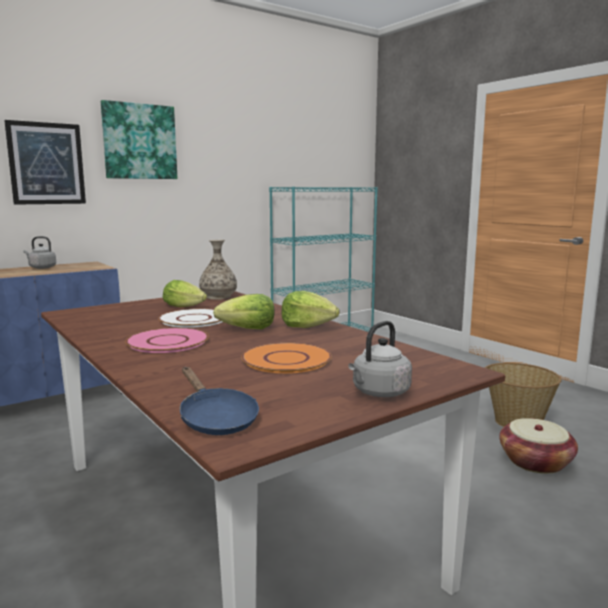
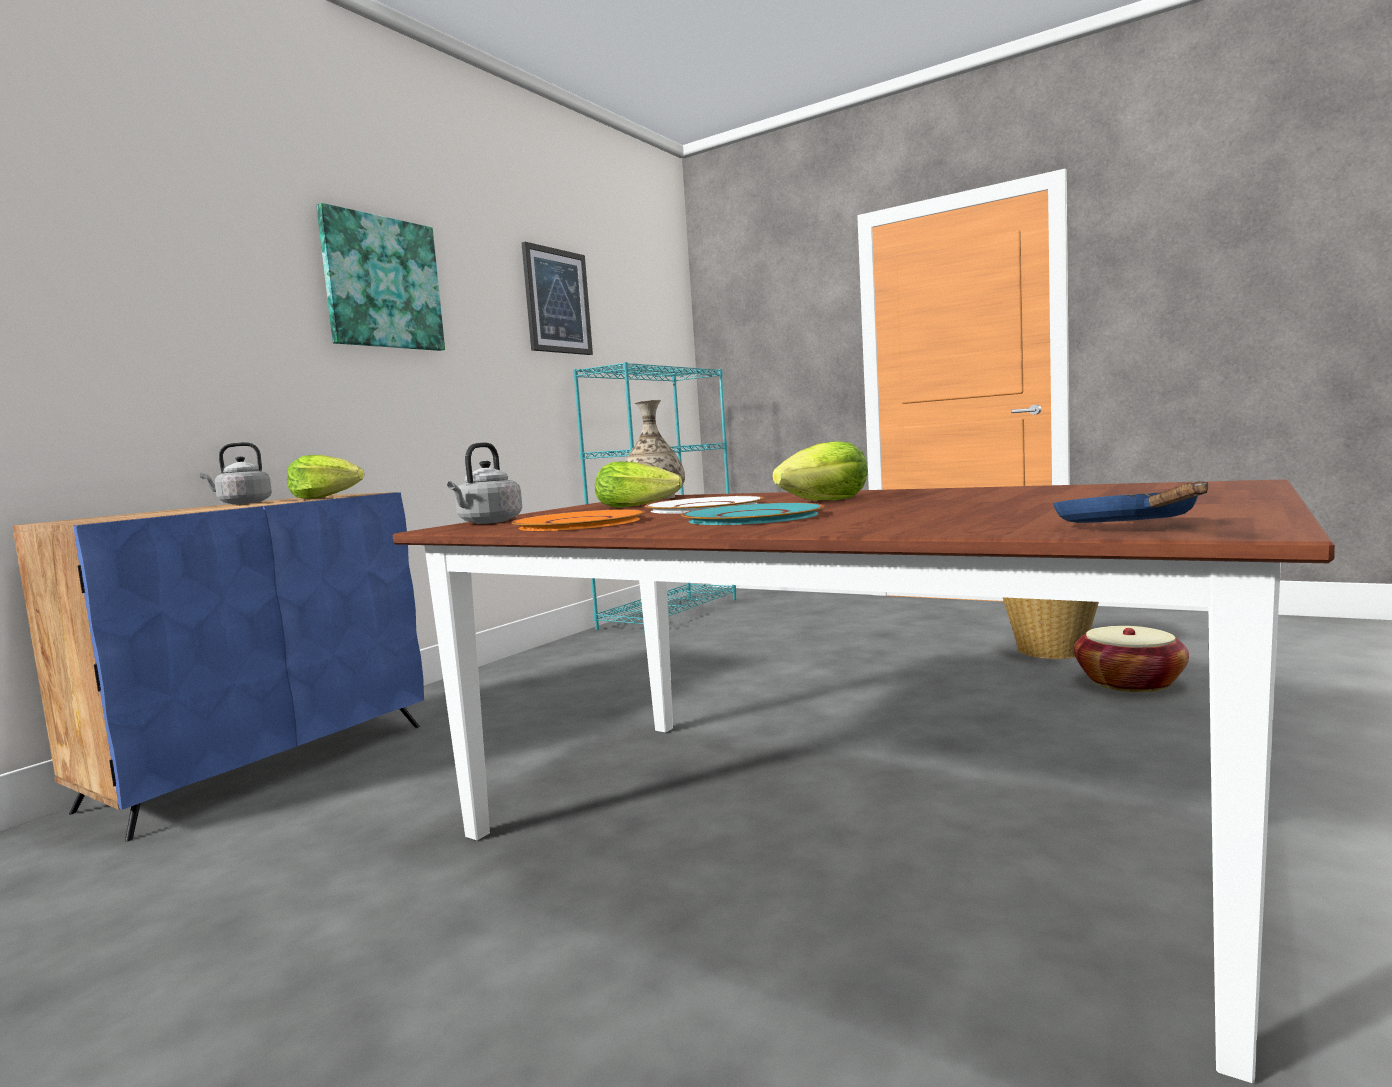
camera: 20 degrees left, 5 degrees down
picture [4,120,86,205] -> picture moved to [521,242,593,355]
pink plate [125,328,209,353] -> turquoise plate [681,503,825,525]
blue frying pan [180,367,259,435] -> blue frying pan turned 120 degrees counterclockwise [1053,481,1208,523]
orange plate [241,343,332,374] -> orange plate moved to [511,509,645,531]
lettuce [281,291,339,328] -> lettuce moved to [287,455,364,499]
grey kettle [348,321,412,397] -> grey kettle moved to [447,442,522,524]

